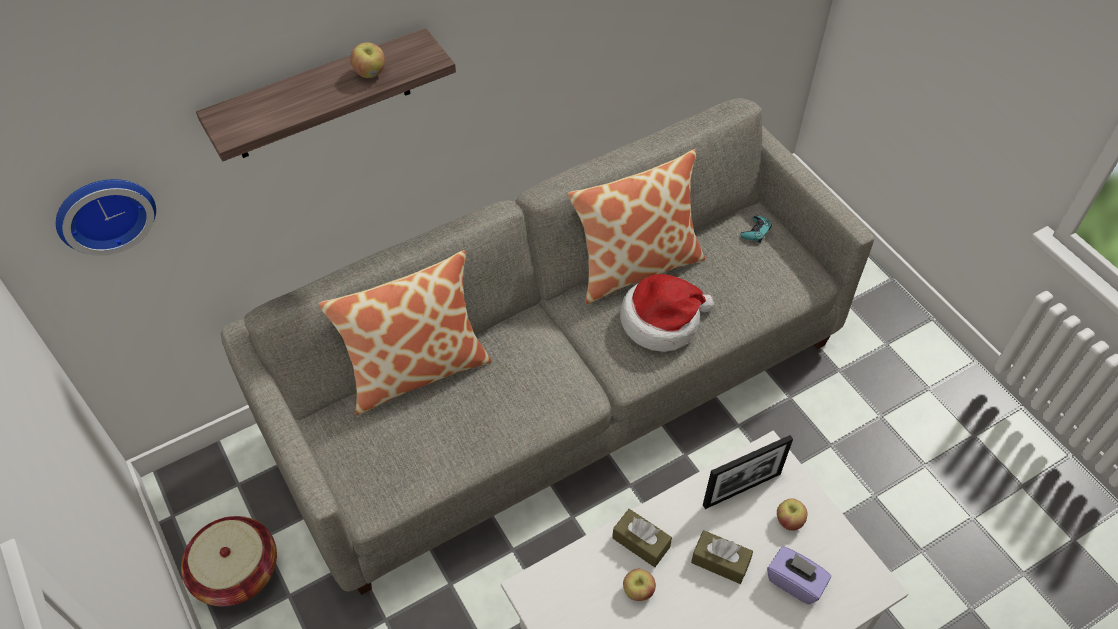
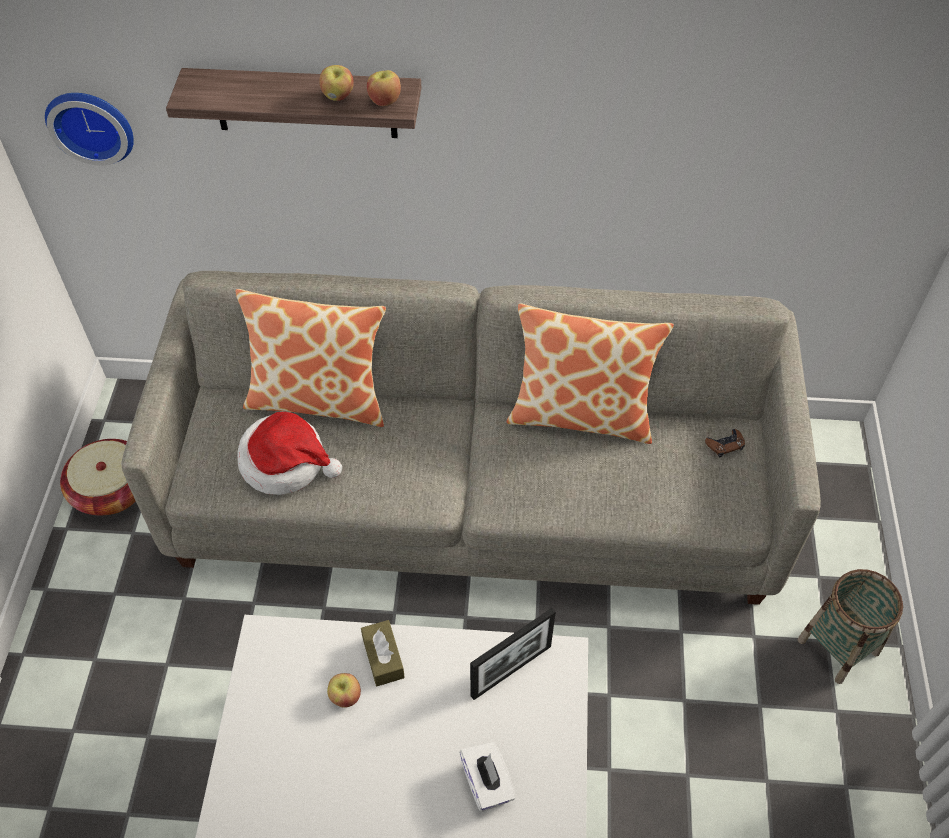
camera: 35 degrees right, 0 degrees up
hat [620,274,714,352] -> hat moved to [237,412,342,495]
brown tissue box [691,530,753,584] -> none
picture frame [703,435,793,509] -> picture frame turned 45 degrees counterclockwise [470,608,556,700]
turquoise game controller [740,216,772,243] -> brown game controller [705,429,745,457]
purple tissue box [767,546,831,605] -> white tissue box [459,742,516,812]
apple [777,498,807,531] -> apple moved to [367,70,401,106]
none -> basket [797,569,904,684]

